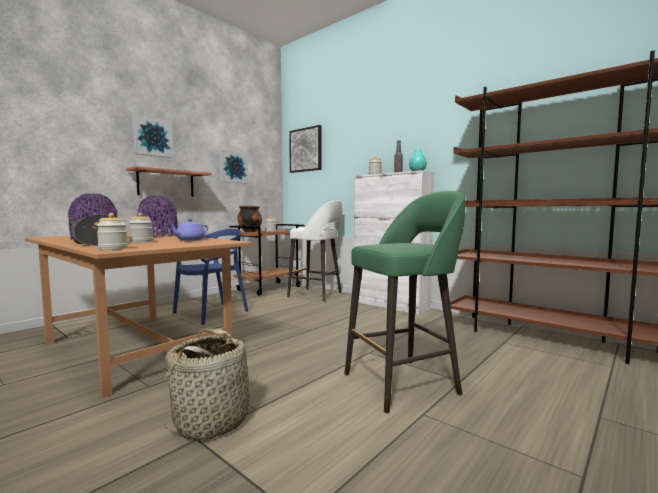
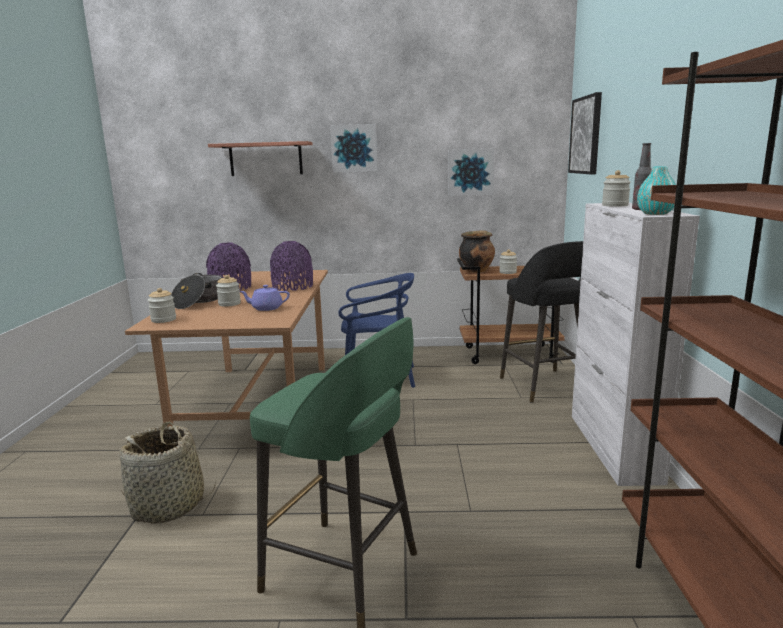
camera: 50 degrees right, 10 degrees up
shelf [126,166,212,197] -> shelf moved to [208,141,312,176]
white stool [287,201,342,302] -> black stool [500,241,583,403]

